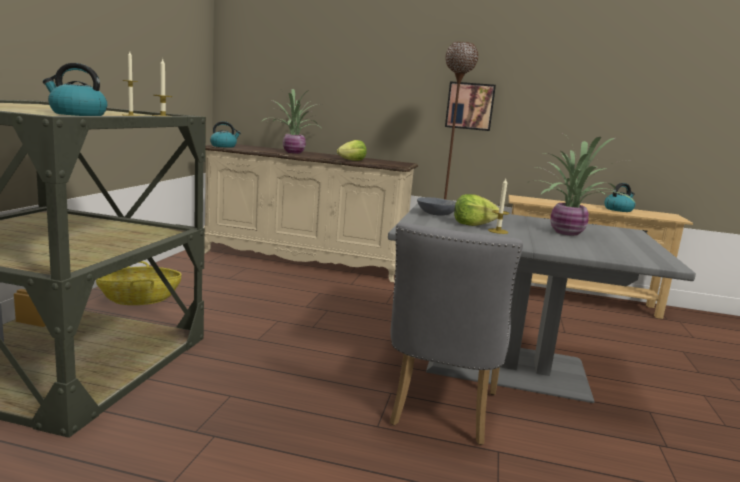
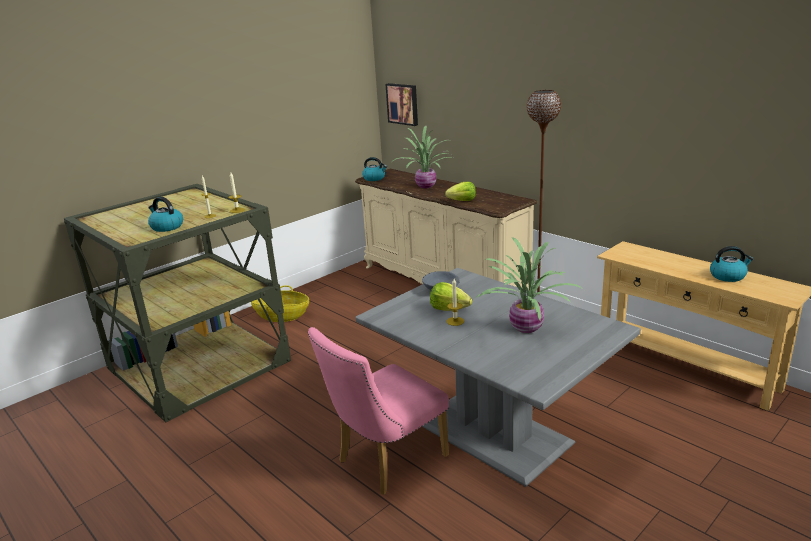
camera: 35 degrees right, 10 degrees up
grey chair [390,223,523,445] -> pink chair [308,327,449,495]
picture [445,81,496,131] -> picture moved to [386,83,418,126]

